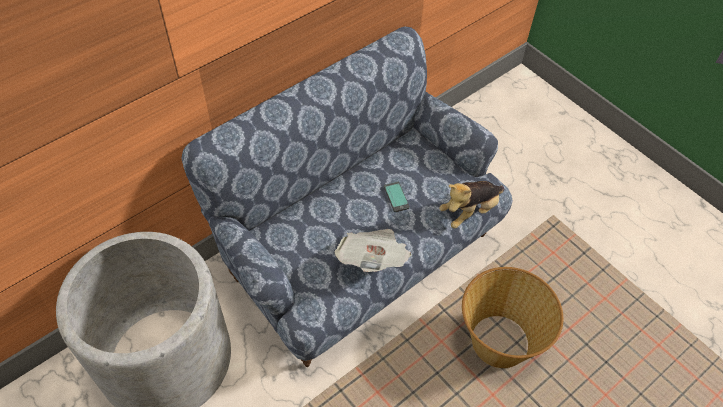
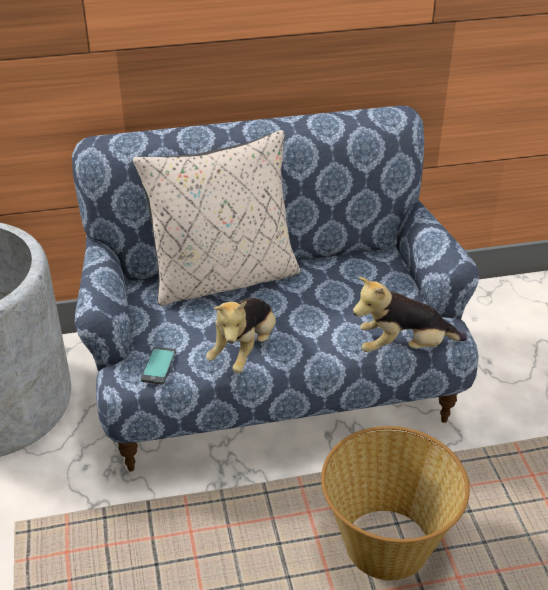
camera: 30 degrees right, 15 degrees down
newspaper [334,229,412,272] -> plush toy [206,298,276,373]
phone [384,182,410,212] -> phone moved to [141,346,176,385]
none -> beige pillow [133,130,300,306]

